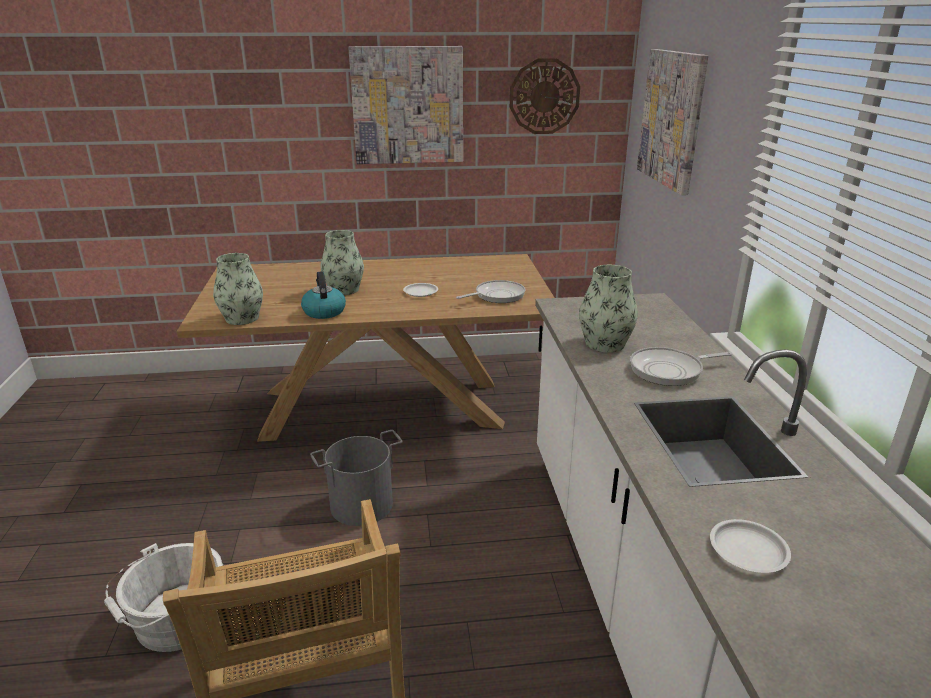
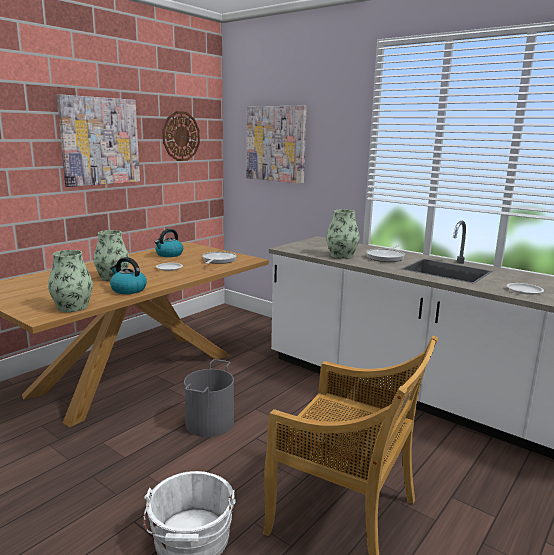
camera: 45 degrees left, 10 degrees down
none -> kettle [155,229,183,257]

